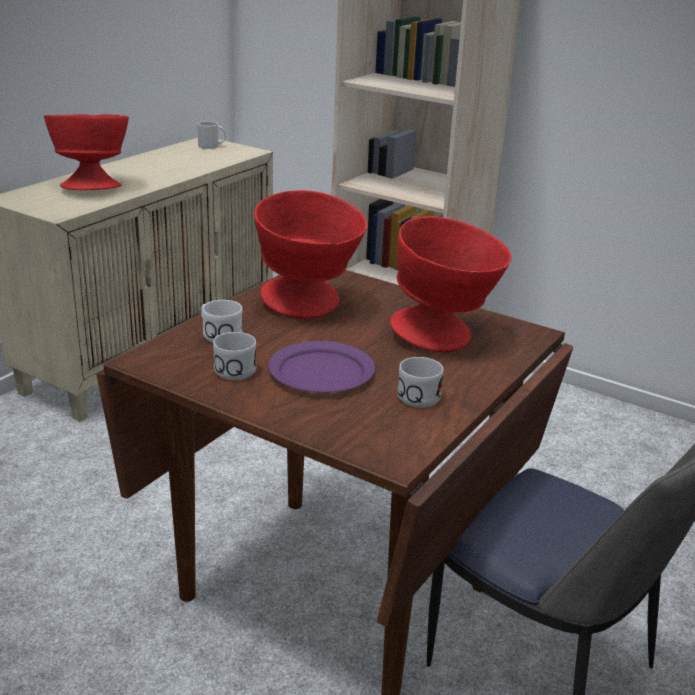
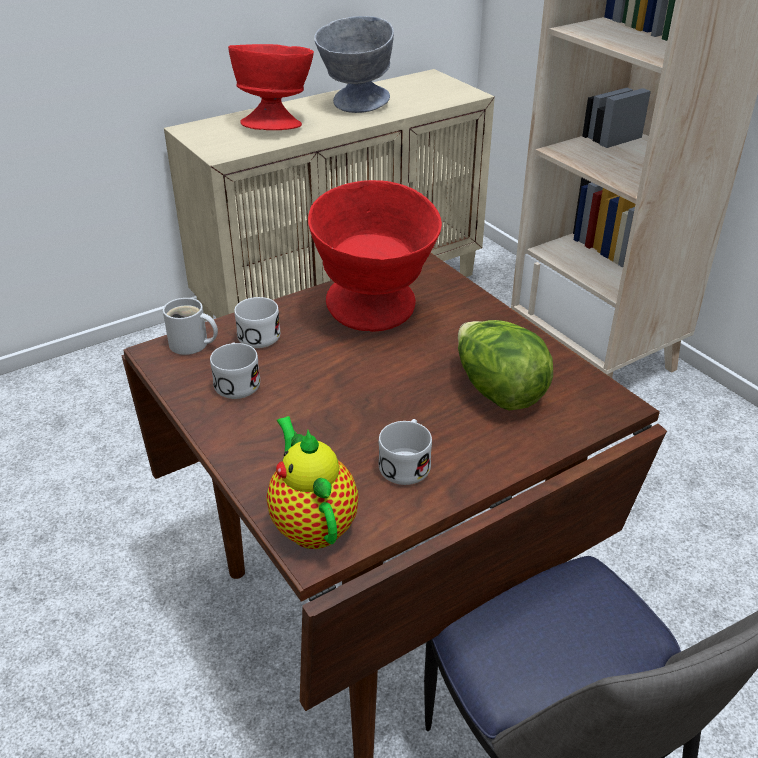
camera: 25 degrees right, 10 degrees up
white mug [197,121,226,149] -> white mug moved to [163,298,218,355]
purple plate [268,341,375,393] -> none
red bowl [390,216,511,352] -> lettuce [458,320,553,411]
none -> teapot [267,416,359,549]
none -> grey bowl [314,16,394,113]

